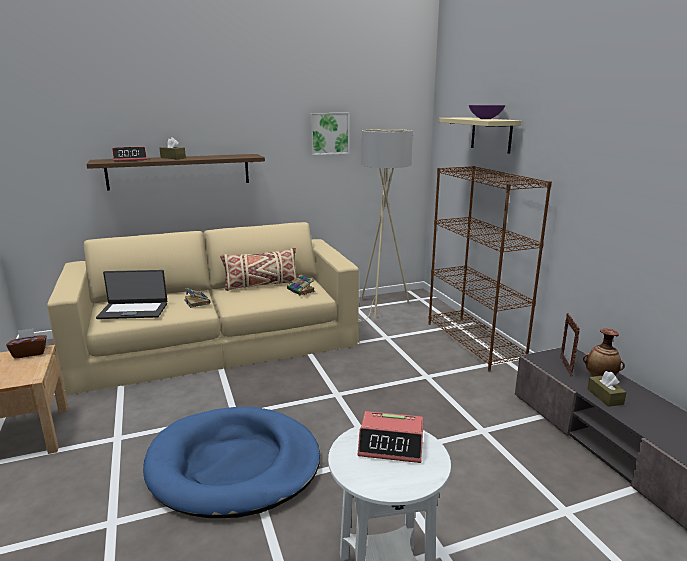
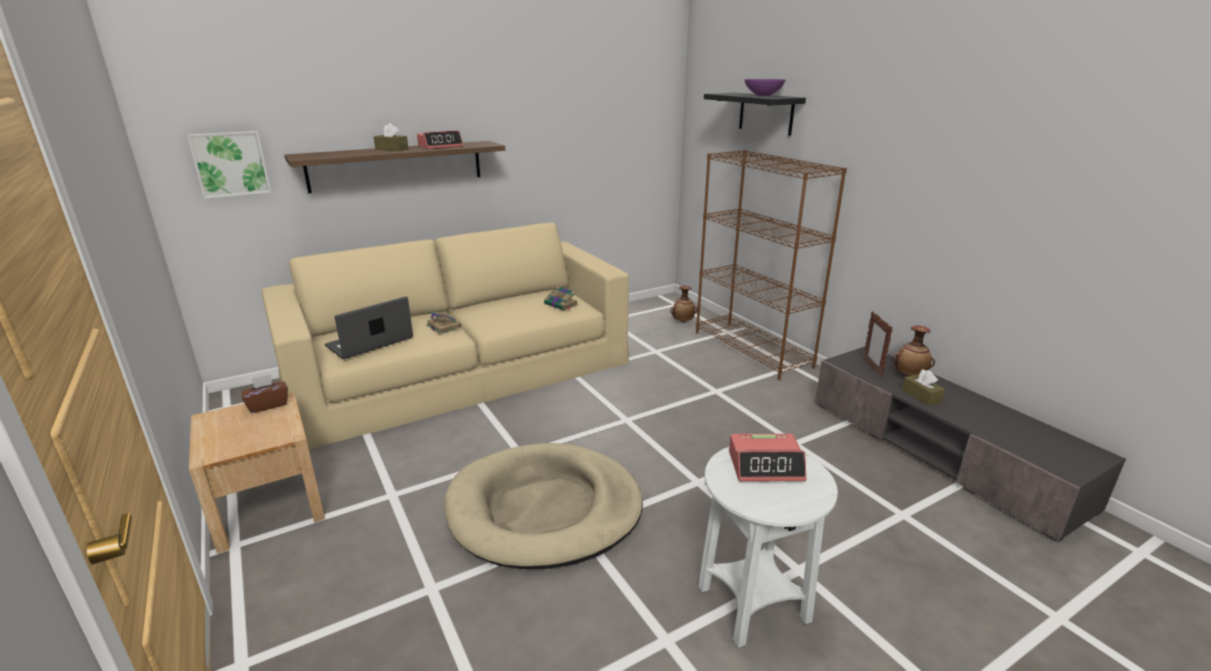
camera: 10 degrees left, 5 degrees up
laptop [96,270,167,319] -> laptop turned 150 degrees clockwise [325,296,413,359]
alarm clock [112,146,147,162] -> alarm clock moved to [417,130,463,149]
blue dog bed [143,407,320,518] -> beige dog bed [444,443,643,569]
beige pillow [220,248,297,291] -> none
picture [310,113,349,155] -> picture moved to [187,131,271,199]
beige floor lamp [358,129,413,322] -> none
beige shelf [439,117,521,154] -> black shelf [704,93,806,136]
none -> vase [670,286,697,322]

